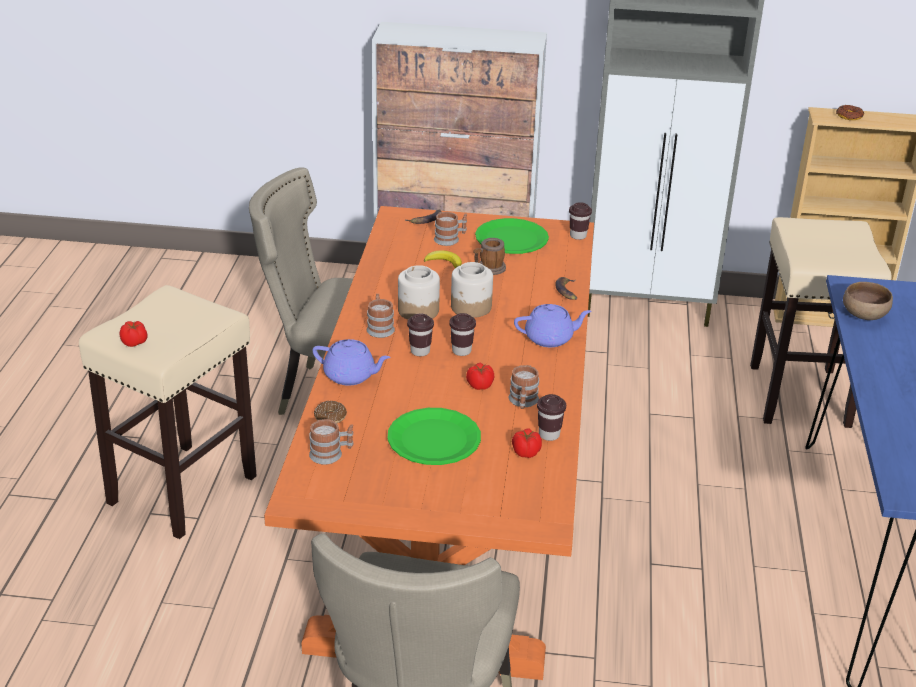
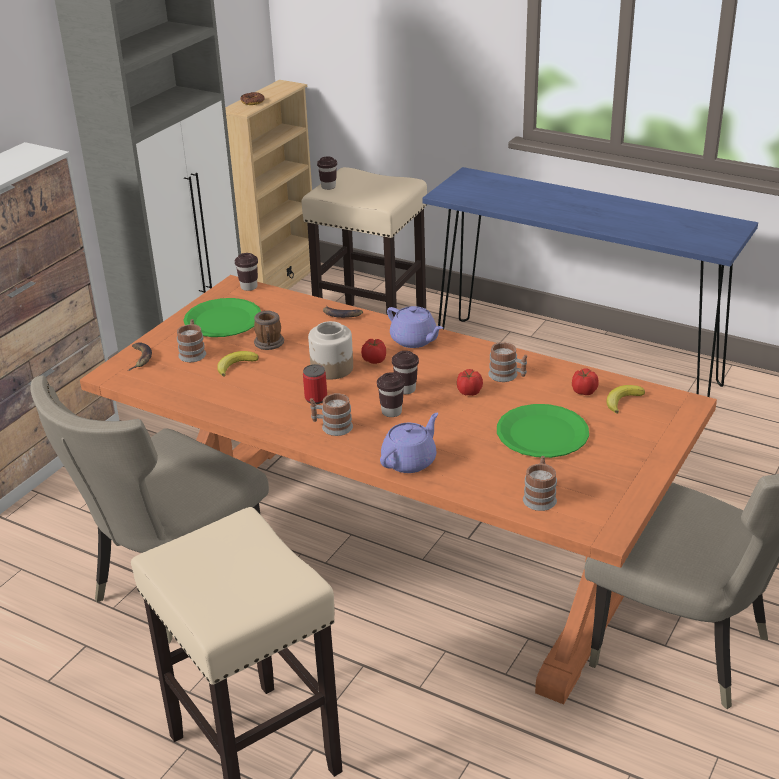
camera: 65 degrees left, 0 degrees up
tomato [120,321,147,347] -> tomato moved to [361,339,386,364]
donut [314,401,347,423] -> none
jar [398,265,440,320] -> can [303,364,327,404]
purple teapot [514,304,592,347] -> purple teapot turned 120 degrees clockwise [387,306,443,348]
brown cup [537,394,566,441] -> brown cup moved to [317,157,337,190]
brown bowl [843,282,893,320] -> none
none -> banana [606,385,645,413]

